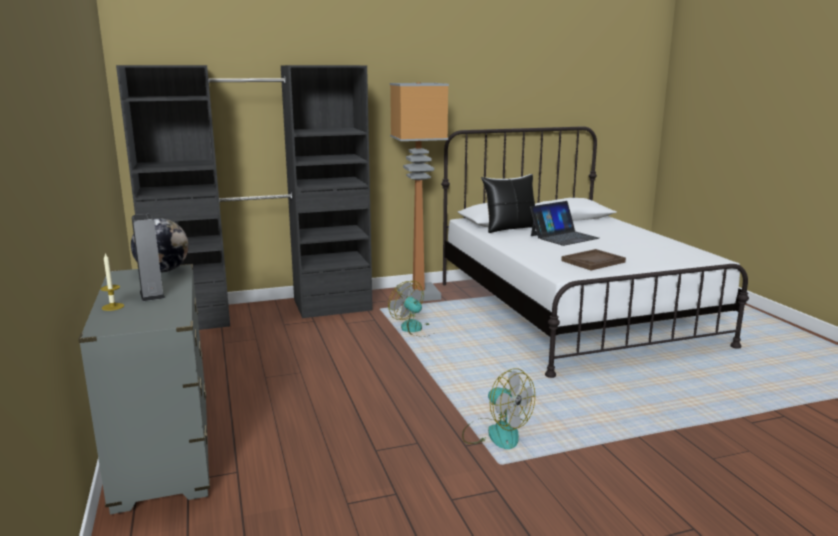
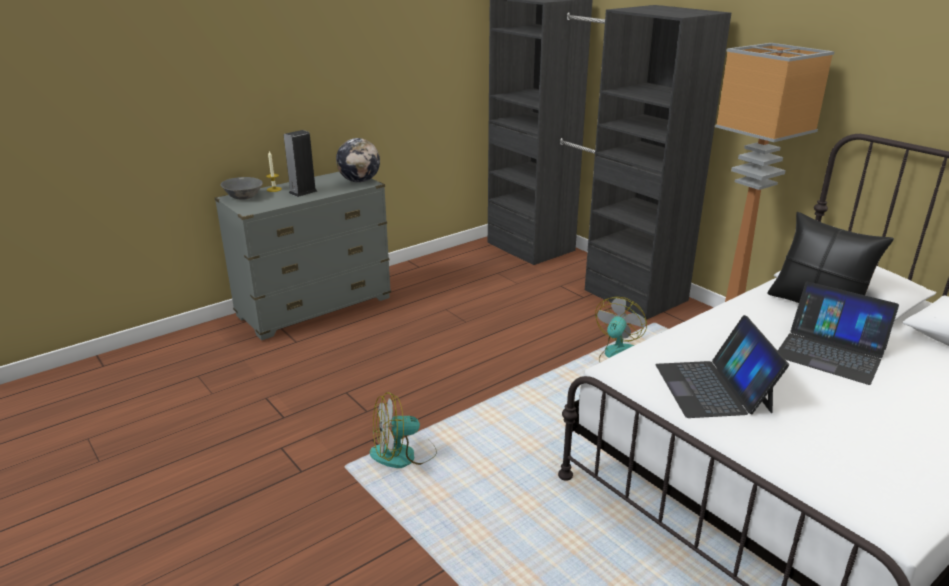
camera: 70 degrees right, 10 degrees up
fan [462,368,535,449] -> fan turned 45 degrees clockwise [370,392,437,468]
brown tray [561,249,626,270] -> laptop [656,315,789,418]
none -> grey bowl [221,177,263,199]

